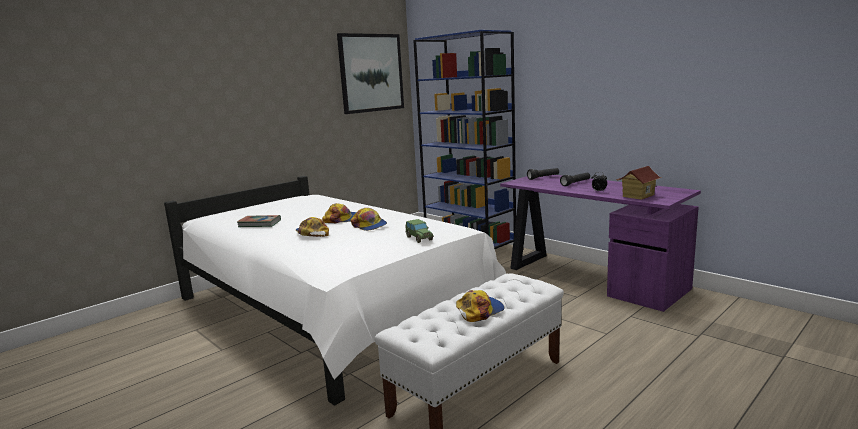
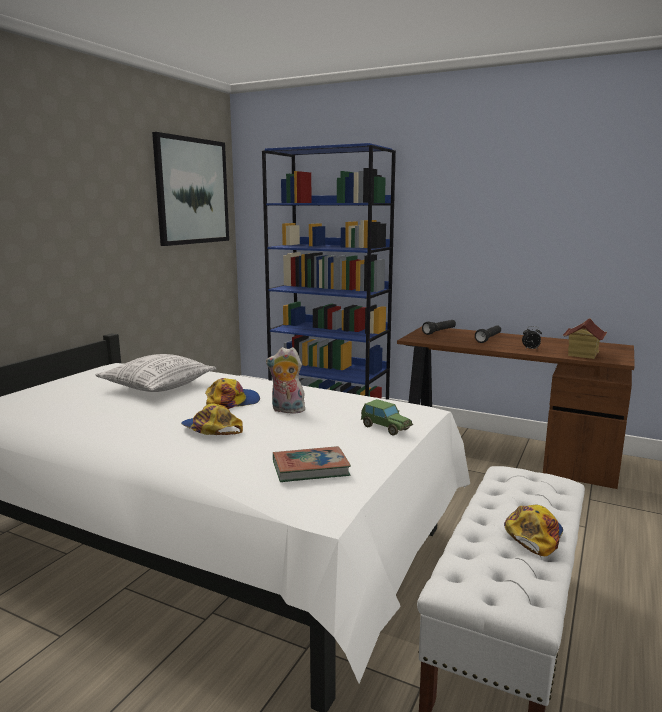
camera: 20 degrees left, 0 degrees up
book [237,215,281,227] -> book moved to [273,446,351,482]
cap [350,208,387,231] -> plush toy [266,347,309,414]
purple desk [500,175,701,312] -> brown desk [397,326,635,489]
none -> pillow [95,354,217,392]

